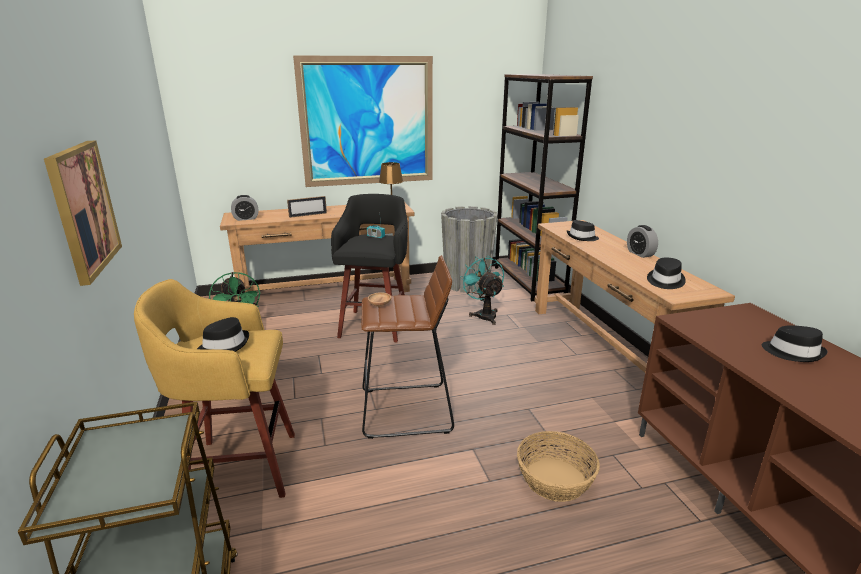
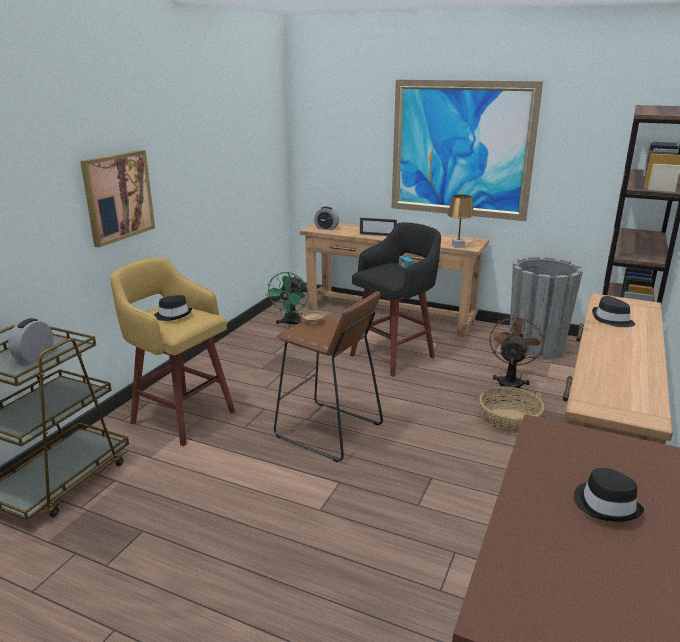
camera: 40 degrees right, 0 degrees up
turquoise fan [460,256,504,325] -> brown fan [489,314,543,395]
basket [517,431,600,502] -> basket moved to [479,387,544,434]
alarm clock [627,225,658,258] -> alarm clock moved to [8,318,54,363]
black hat [647,258,686,289] -> none

